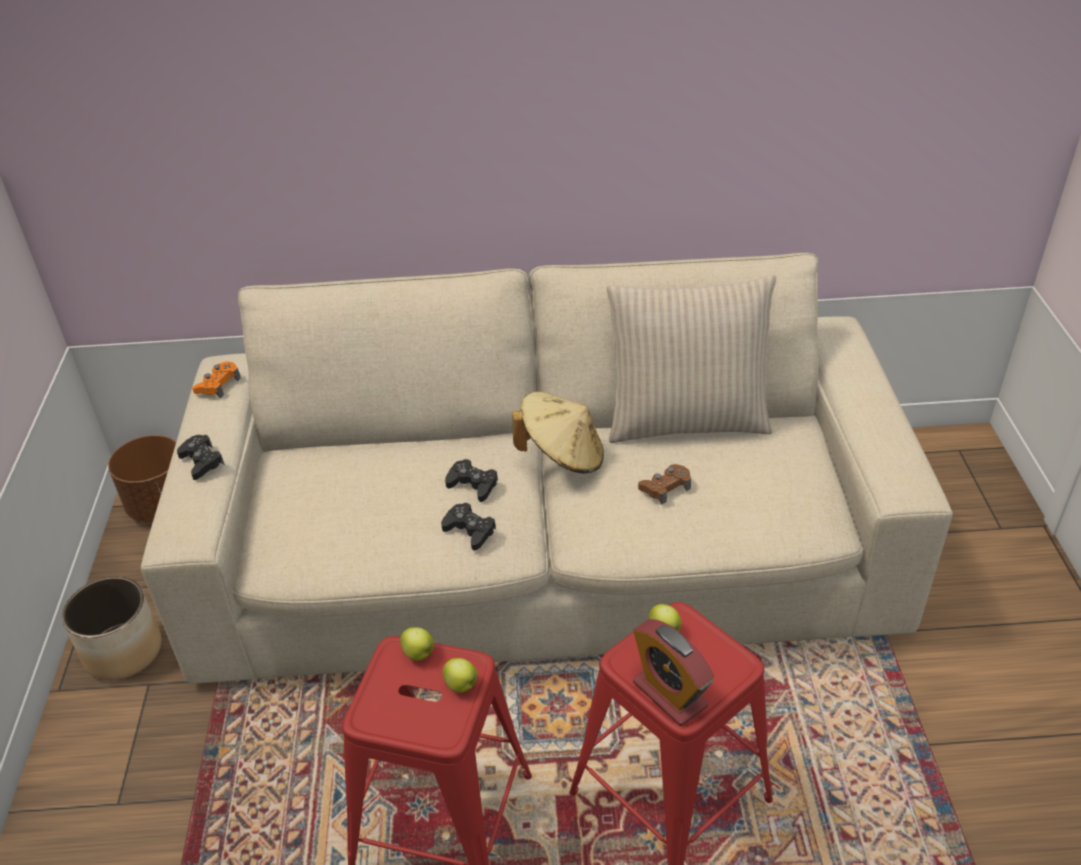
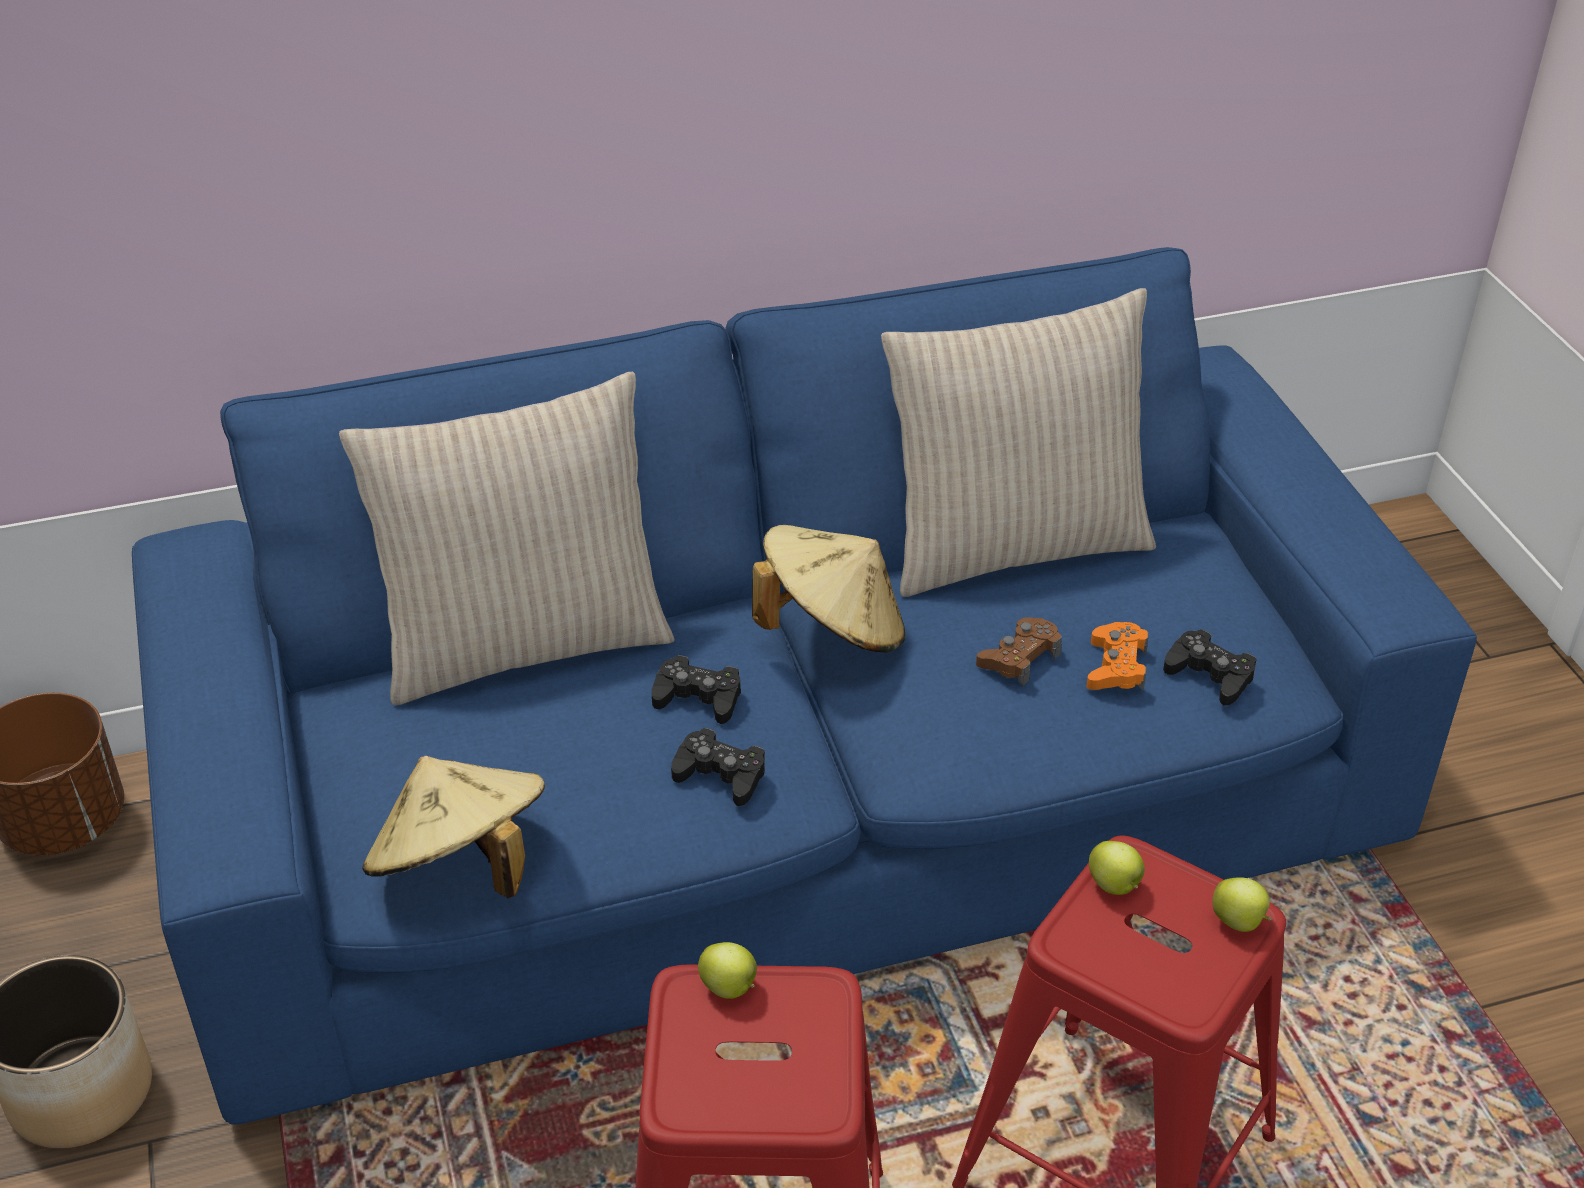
camera: 15 degrees left, 0 degrees up
beige sofa [141,253,953,684] -> blue sofa [132,247,1477,1125]
black game controller [177,435,225,480] -> black game controller moved to [1163,630,1257,706]
orange game controller [192,361,241,398] -> orange game controller moved to [1086,622,1149,691]
apple [442,658,478,693] -> apple moved to [1212,877,1271,932]
alarm clock [633,619,714,726] -> none
none -> beige pillow [339,372,675,706]
none -> beige hat [362,756,545,898]

